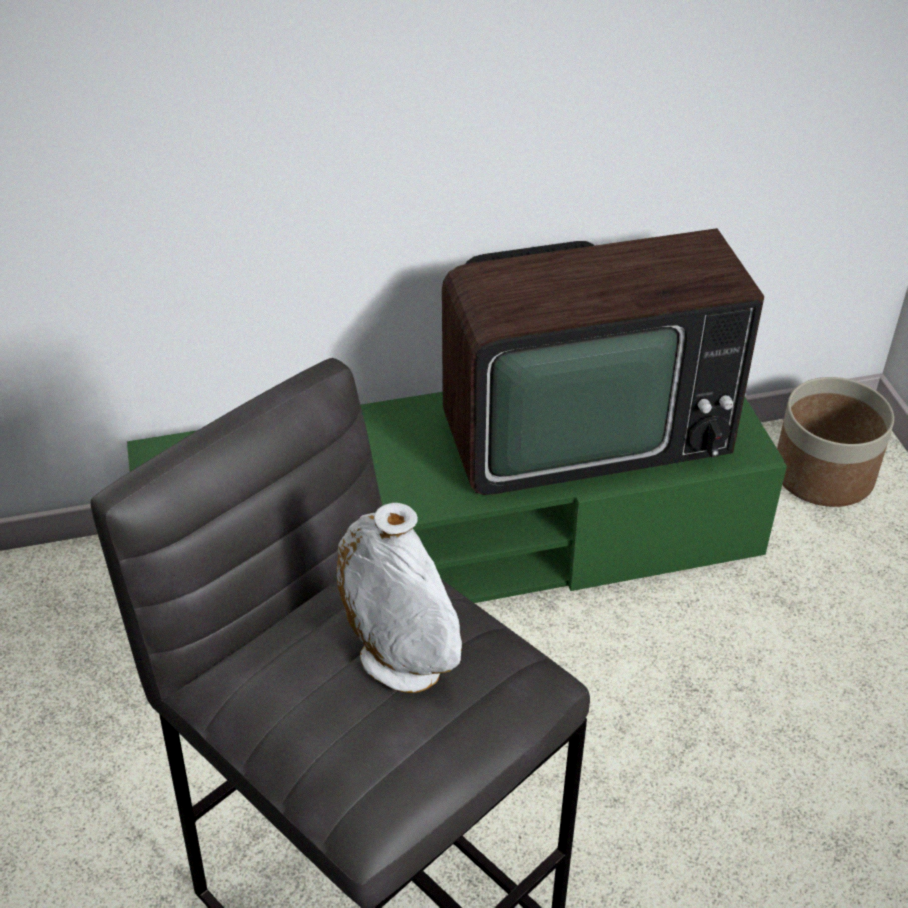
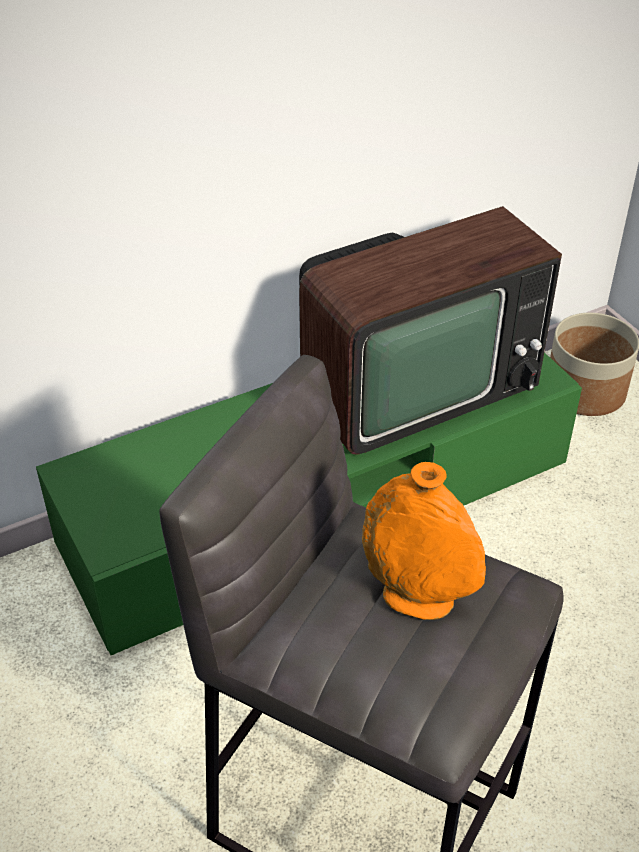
camera: 15 degrees left, 0 degrees up
white vase [336,503,462,693] -> orange vase [362,462,486,620]

